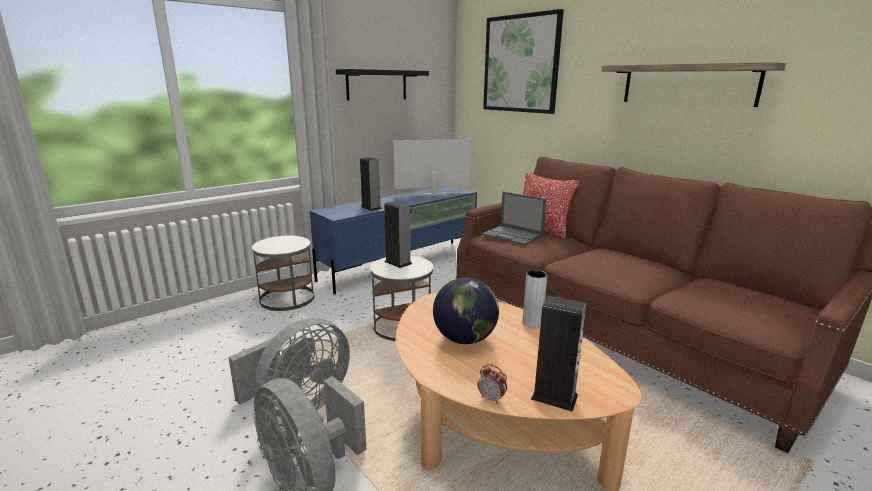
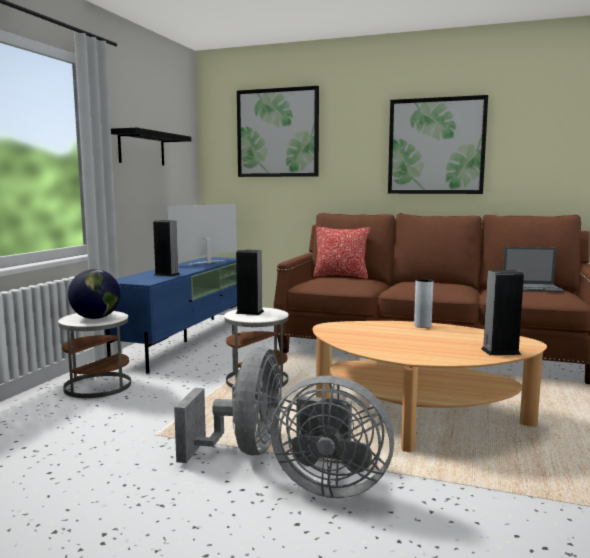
camera: 30 degrees left, 10 degrees down
globe [433,278,499,344] -> globe moved to [68,269,121,319]
alarm clock [477,364,507,404] -> none
laptop [482,192,546,245] -> laptop moved to [503,247,565,293]
shelf [602,62,786,107] -> picture [388,95,488,194]

